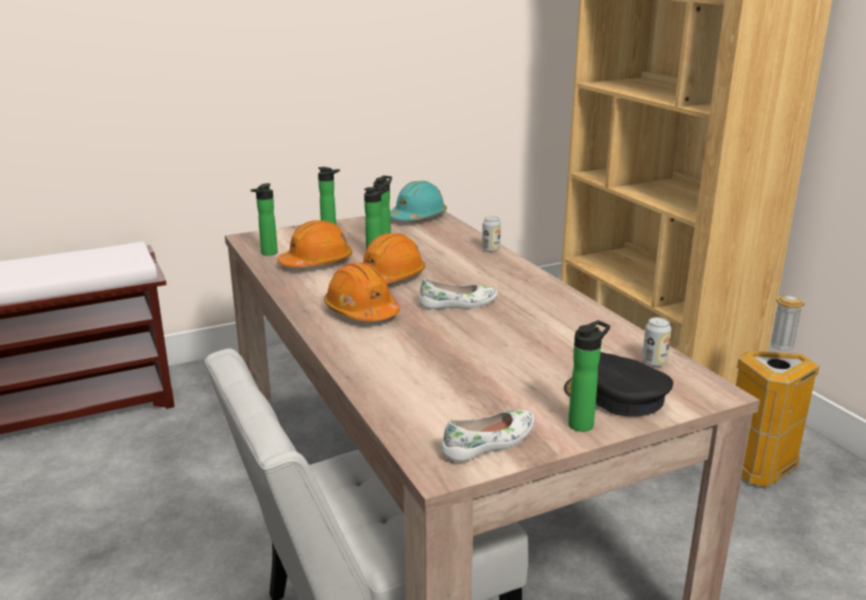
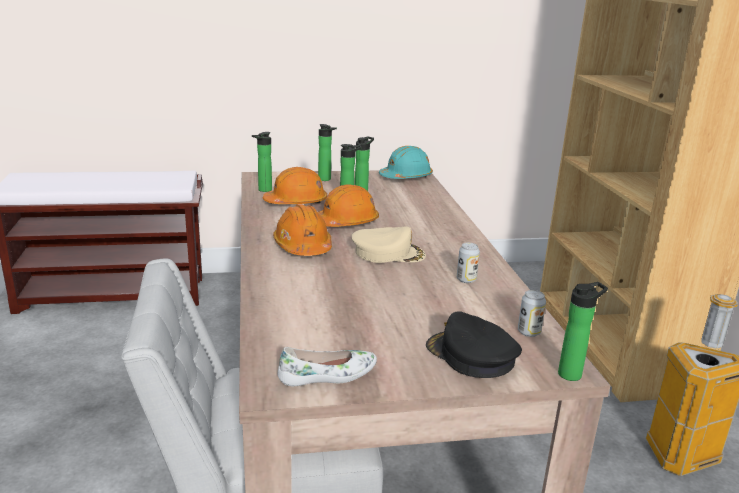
camera: 15 degrees right, 0 degrees up
white shoe [419,278,498,309] -> beige cap [352,226,426,263]
can [482,216,501,252] -> can moved to [457,243,480,283]
bottle [568,320,610,432] -> bottle moved to [558,282,608,381]

